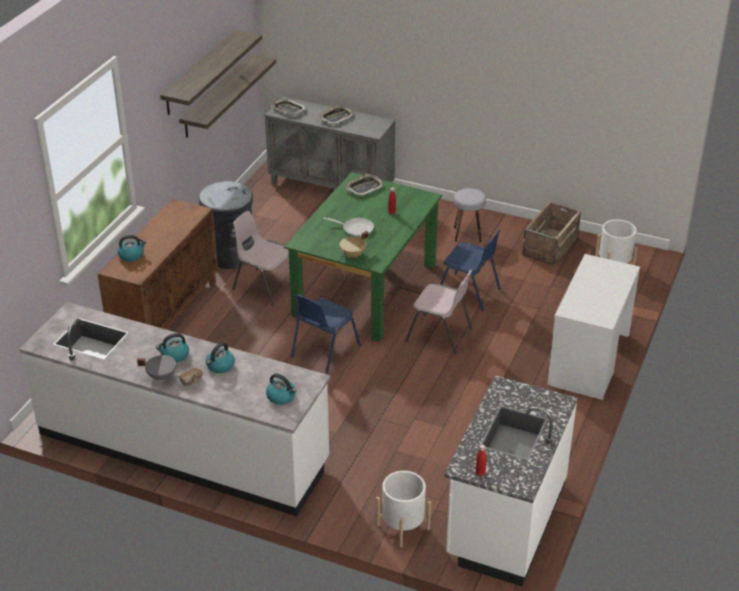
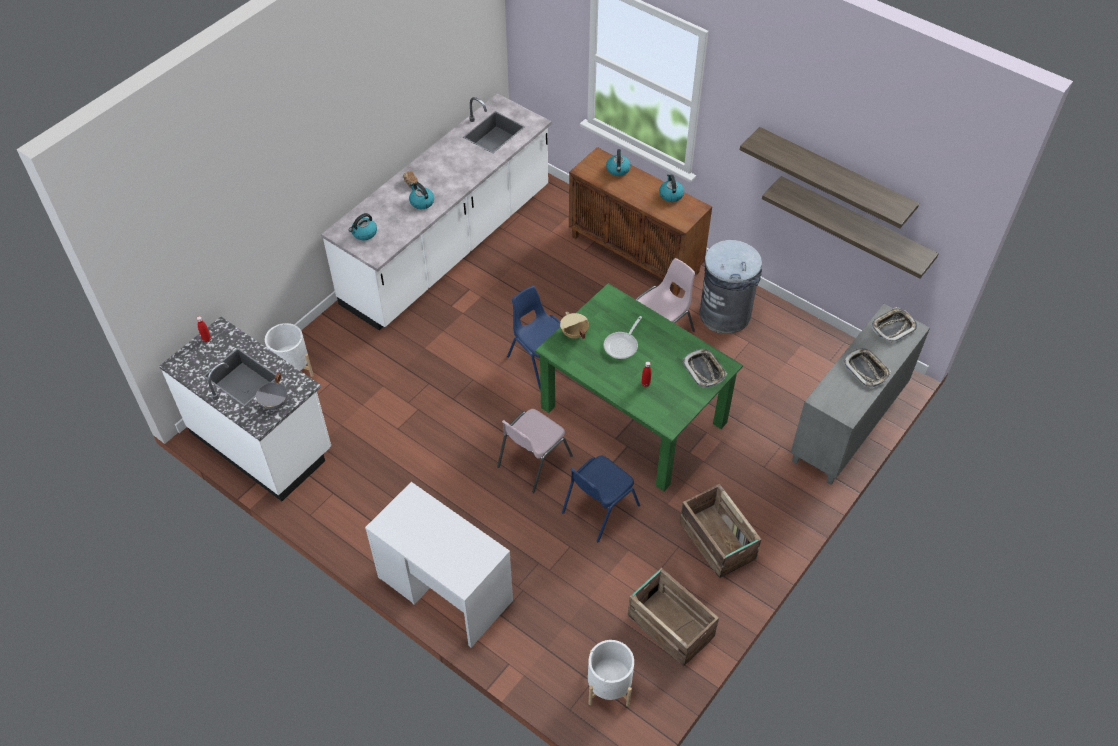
camera: 105 degrees right, 15 degrees up
grey cooking pot [137,355,180,382] -> grey cooking pot moved to [256,372,287,410]
kettle [156,333,189,363] -> kettle moved to [659,174,684,202]
grey stool [454,188,486,242] -> crate [679,484,762,578]

